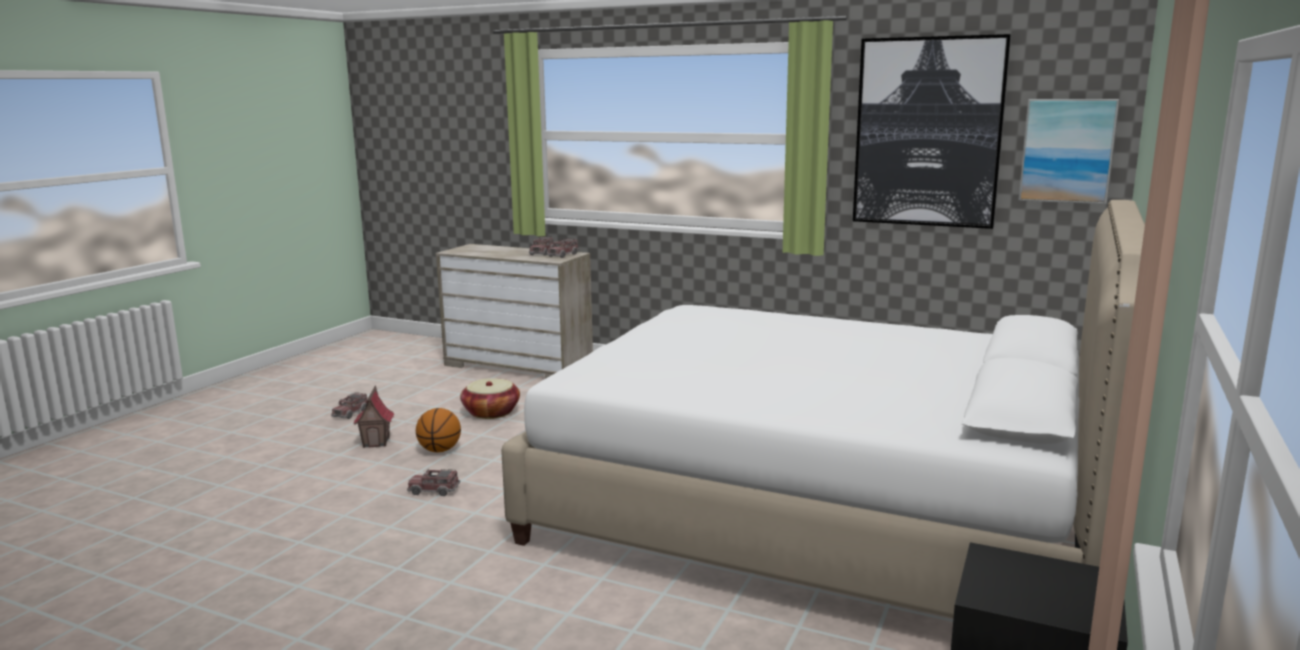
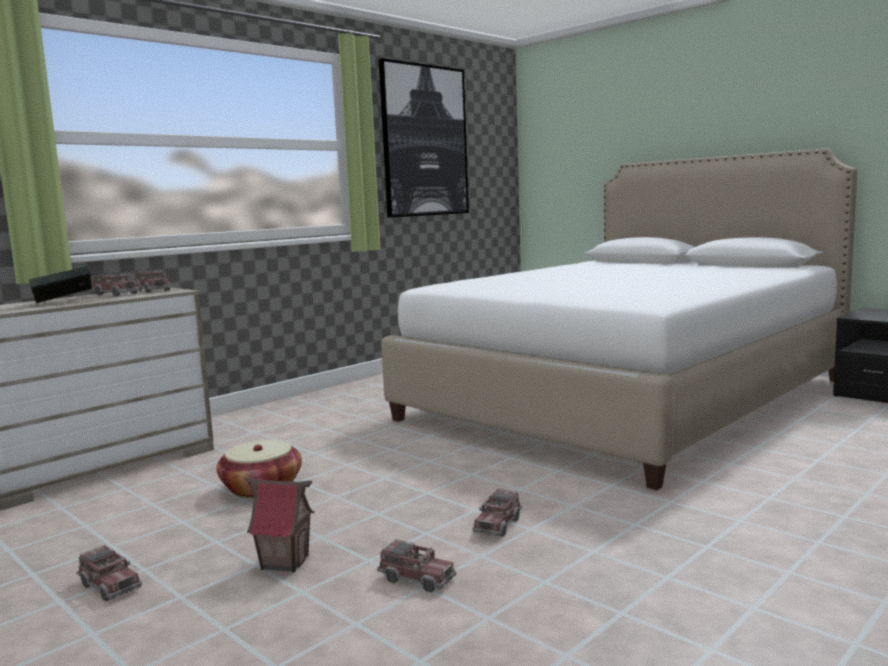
camera: 70 degrees left, 5 degrees down
basketball [416,408,461,452] -> none
picture [1018,99,1119,204] -> none
none -> book [29,266,92,304]
none -> toy truck [377,540,456,592]

